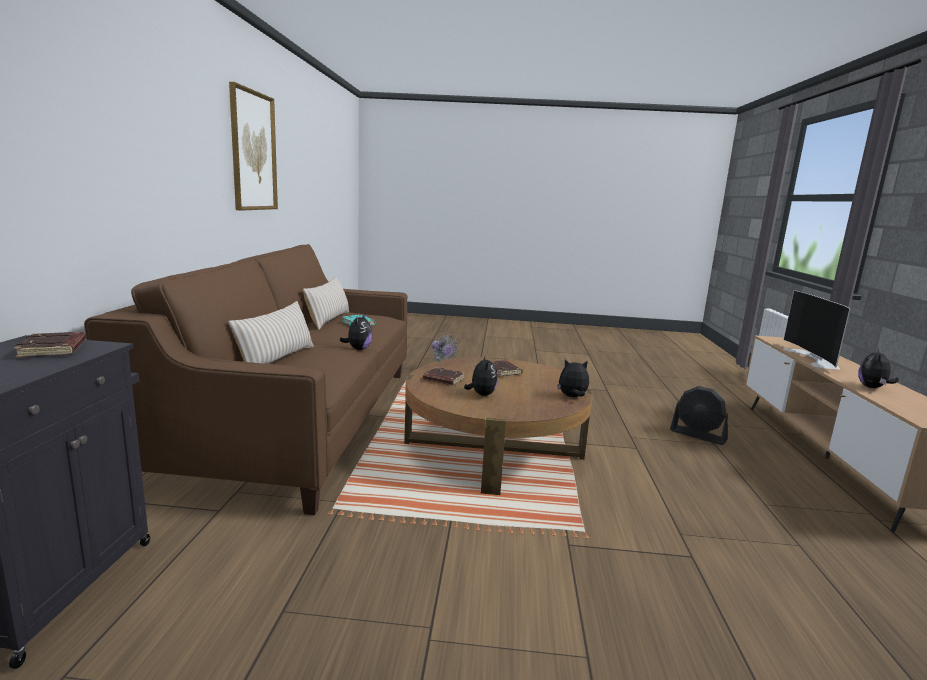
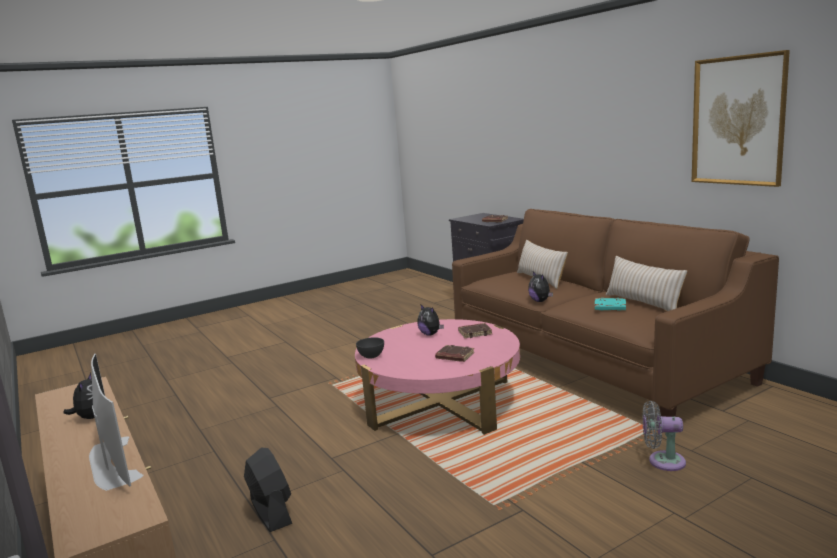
camera: 145 degrees right, 0 degrees up
brown coffee table [404,357,592,495] -> pink coffee table [355,319,520,435]
plush toy [557,359,589,397] -> grey bowl [356,337,384,358]
black fan [670,386,728,445] -> black fan turned 60 degrees clockwise [244,448,292,532]

